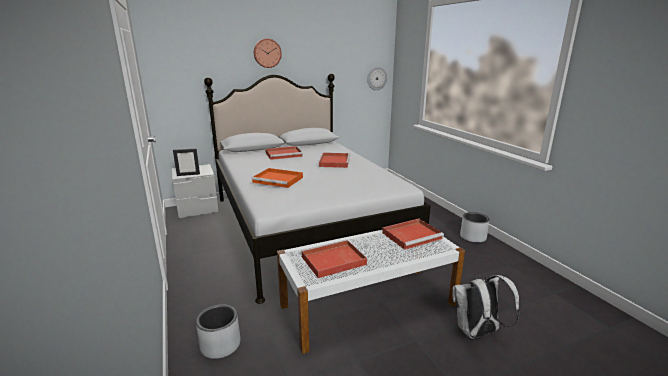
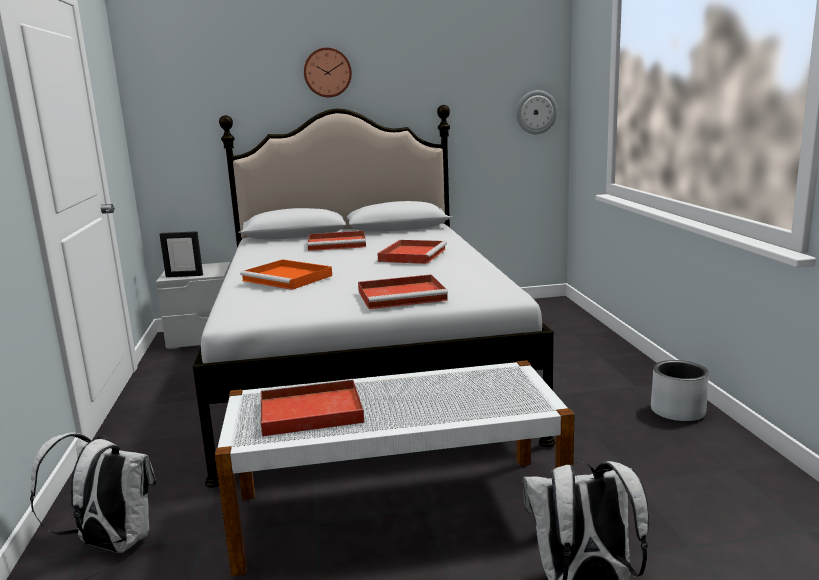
camera: 15 degrees right, 5 degrees down
grey planter [196,304,240,359] -> white backpack [30,432,156,553]
red tray [382,218,444,250] -> red tray moved to [358,274,448,309]

